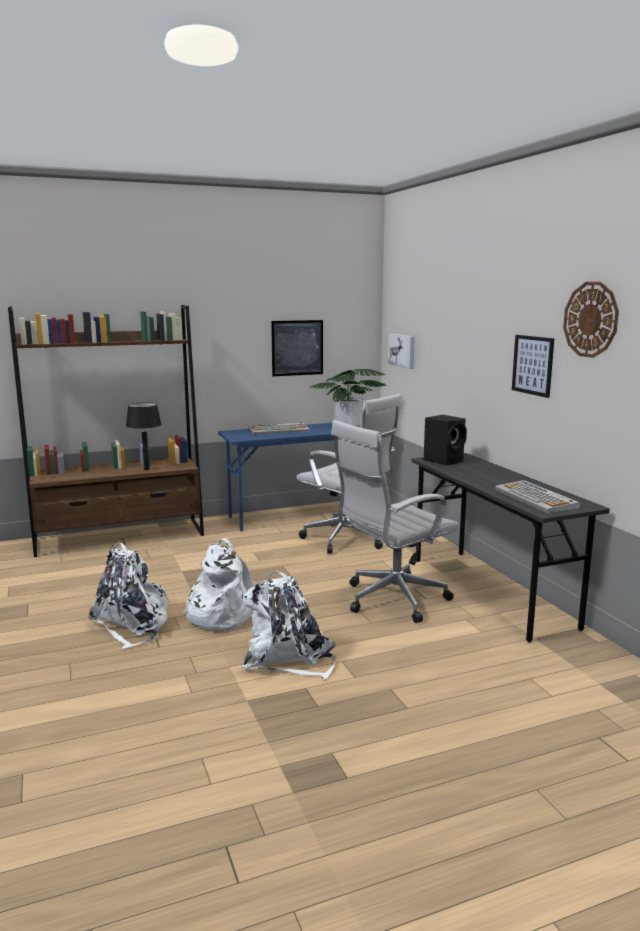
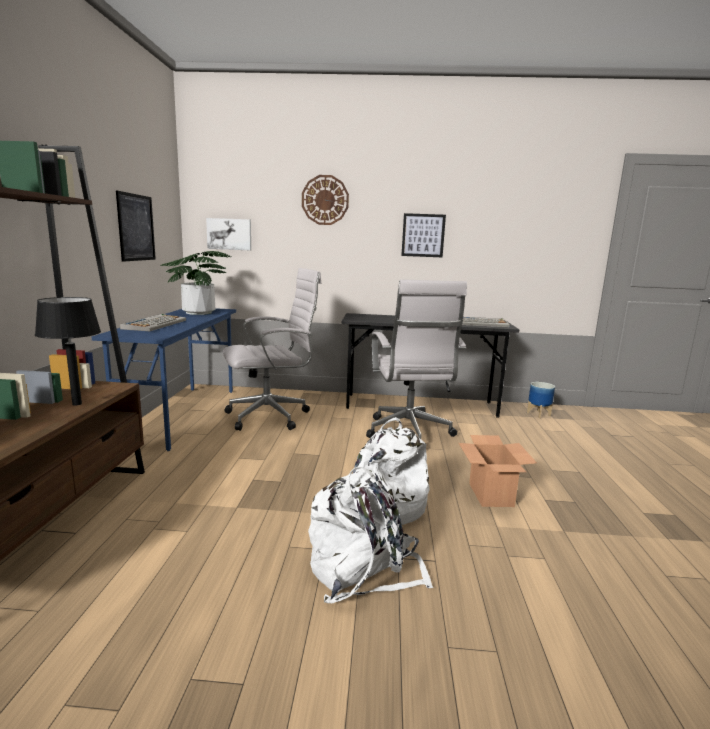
camera: 65 degrees left, 0 degrees up
white backpack [241,571,336,679] -> cardboard box [459,435,537,507]
black speaker [424,415,467,466] -> none
wall clock [563,282,619,358] -> wall clock moved to [302,175,349,225]
none -> planter [527,382,555,418]

